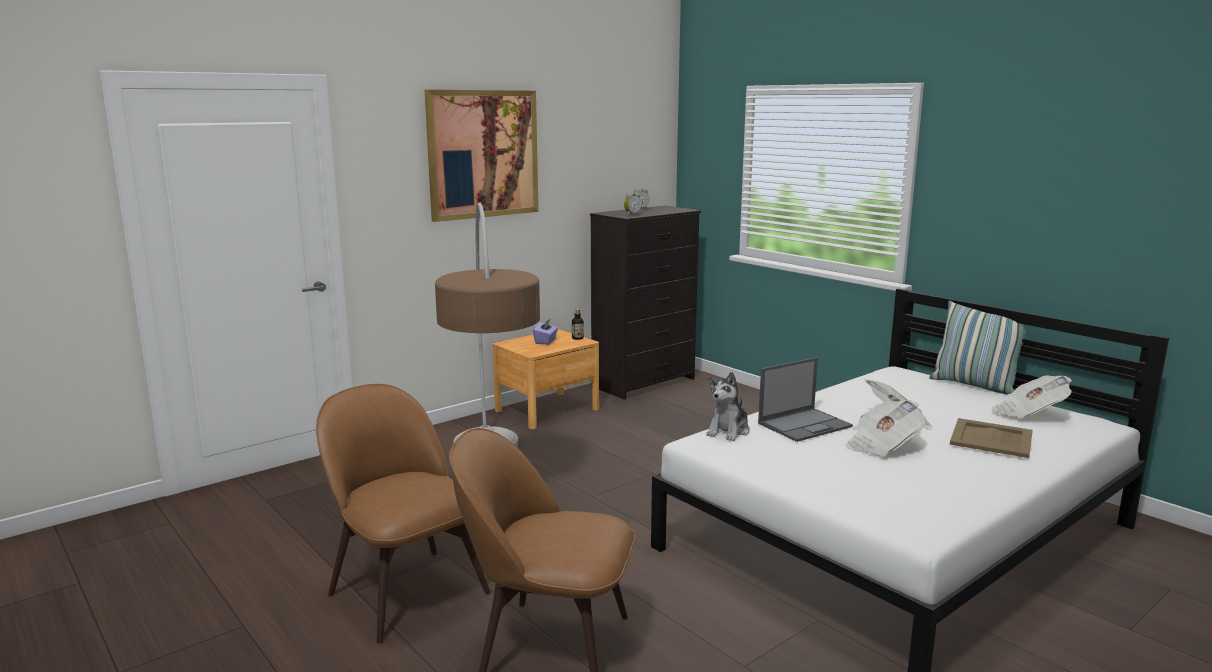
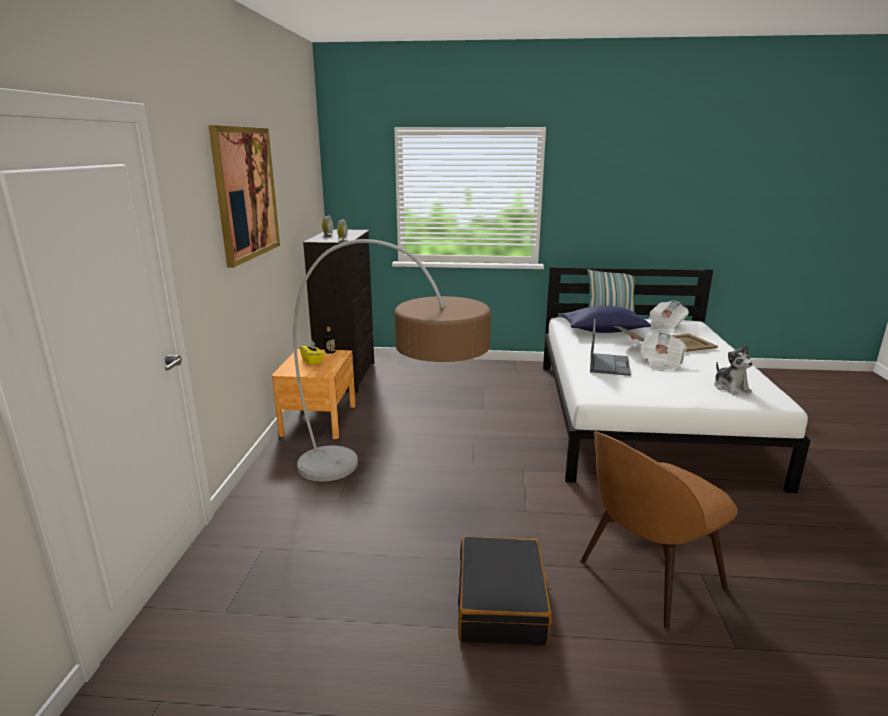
camera: 45 degrees left, 5 degrees up
brown chair [316,384,491,644] -> black suitcase [458,536,552,646]
purple tissue box [533,319,558,345] -> yellow tissue box [299,341,324,365]
plush toy [706,372,750,441] -> plush toy moved to [714,344,753,395]
none -> blue pillow [562,306,651,333]

